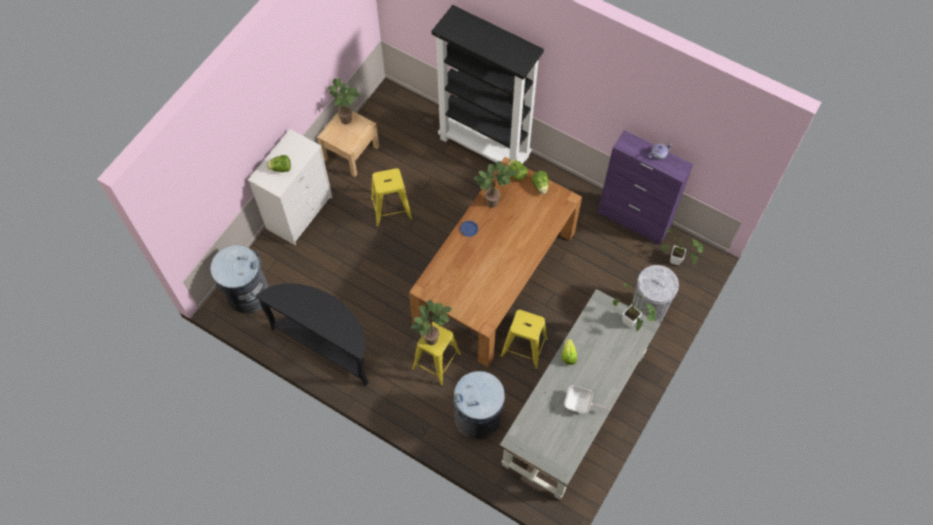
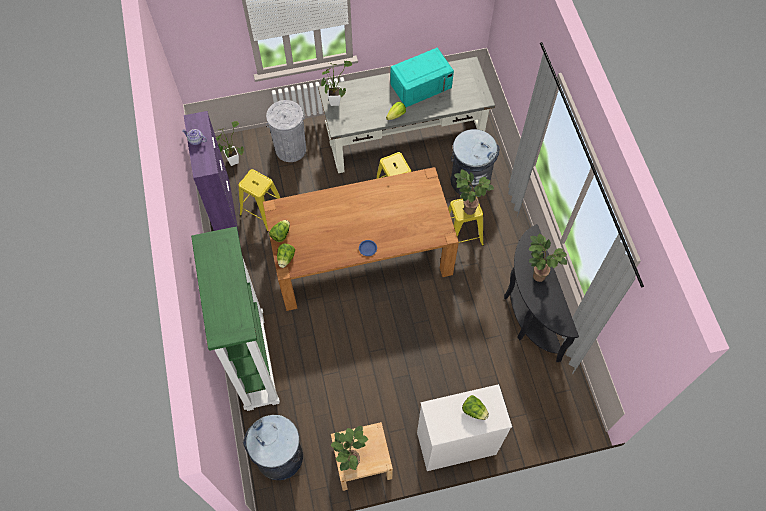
camera: 135 degrees left, 0 degrees up
grey trash can [210,245,269,313] -> grey trash can moved to [243,415,303,480]
yellow stool [371,168,413,227] -> yellow stool moved to [239,169,280,232]
black bookcase [432,5,544,164] -> green bookcase [191,227,280,411]
potted plant [474,161,516,208] -> potted plant moved to [529,233,567,282]
frying pan [564,385,610,414] -> turquoise microwave [390,48,454,107]

